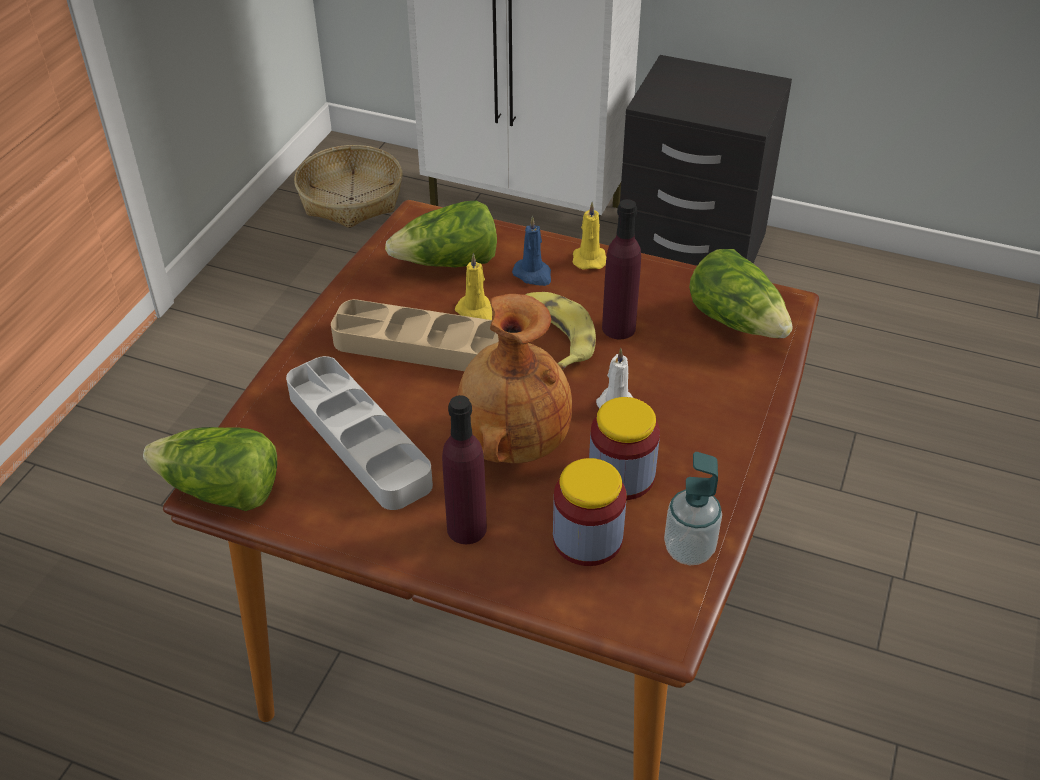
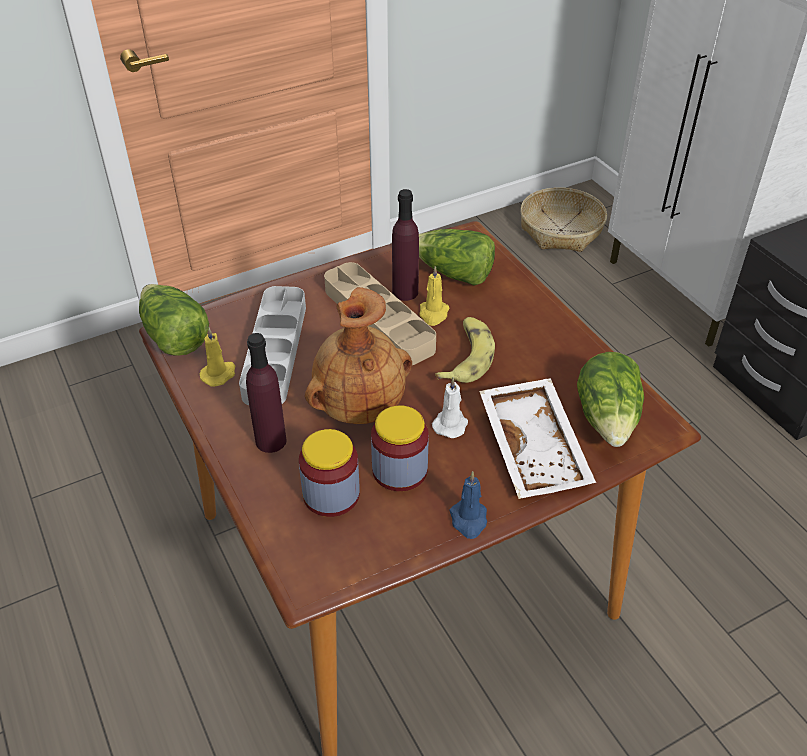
camera: 40 degrees right, 0 degrees up
blue candle [512,216,551,286] -> blue candle moved to [450,471,487,539]
yellow candle [573,202,606,270] -> yellow candle moved to [200,327,235,387]
purple bottle [602,199,641,339] -> purple bottle moved to [392,189,419,301]
soap dispenser [664,452,722,565] -> none
none -> white tray [479,378,596,499]

